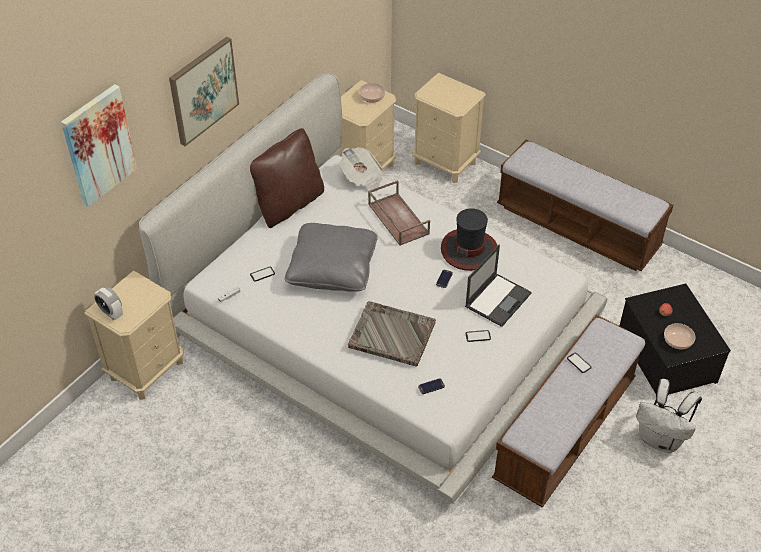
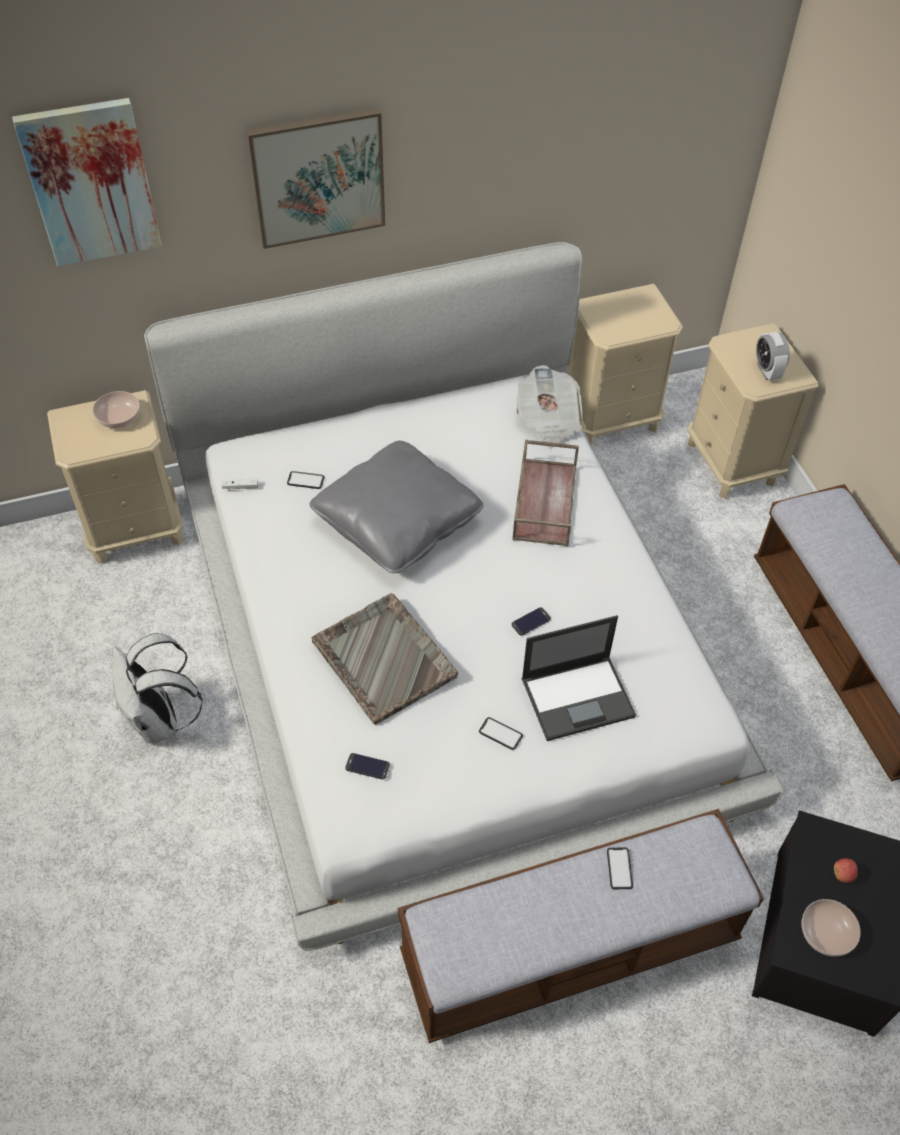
camera: 35 degrees right, 5 degrees up
alarm clock [94,287,123,320] -> alarm clock moved to [755,332,790,381]
brown pillow [250,128,324,228] -> none
bowl [359,83,385,103] -> bowl moved to [93,391,140,428]
hat [441,208,498,271] -> none
white backpack [636,379,702,453] -> white backpack moved to [112,633,203,743]

